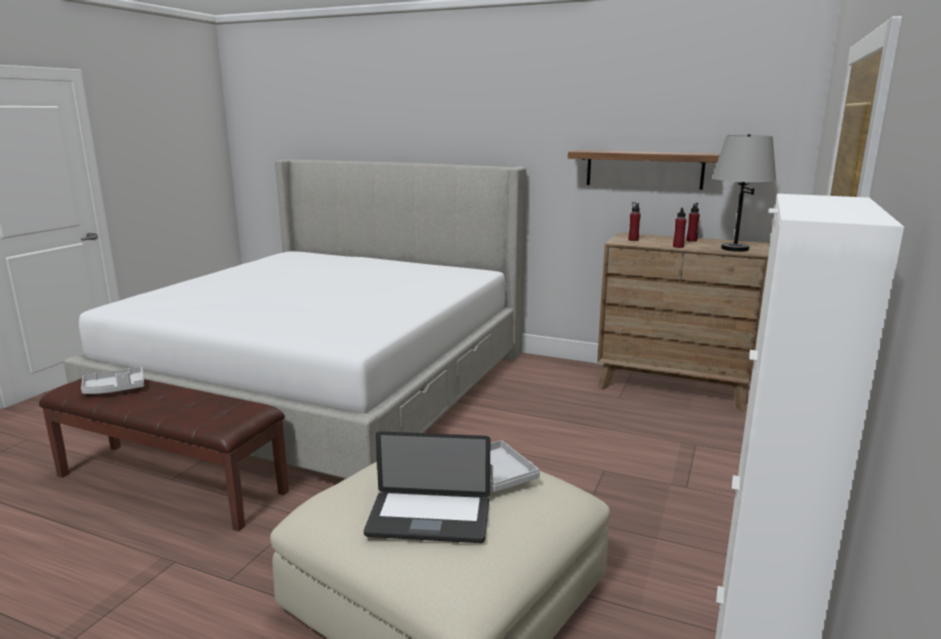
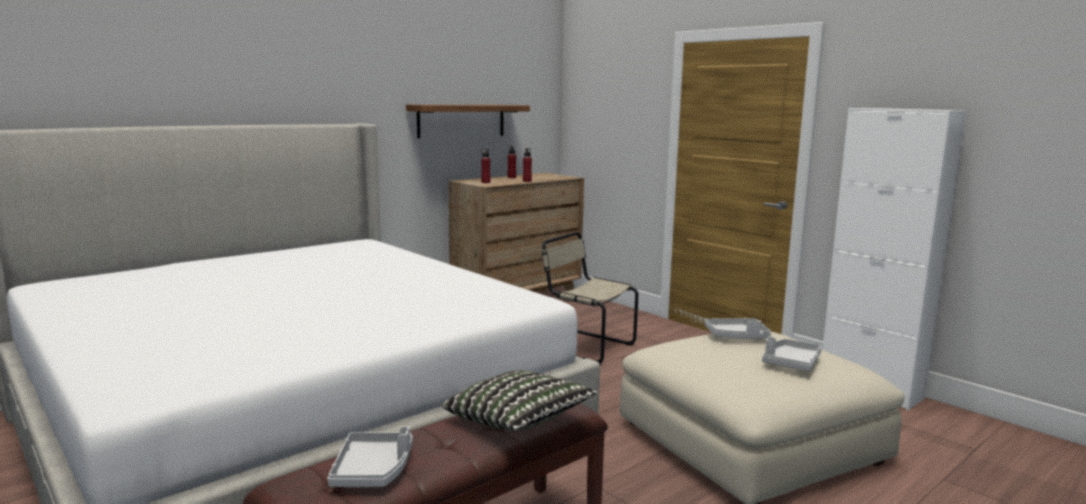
camera: 65 degrees left, 5 degrees down
laptop [364,431,490,543] -> grey tray [762,337,822,371]
grey table lamp [712,134,776,252] -> none
none -> pillow [442,370,598,431]
none -> beige chair [542,232,638,365]

